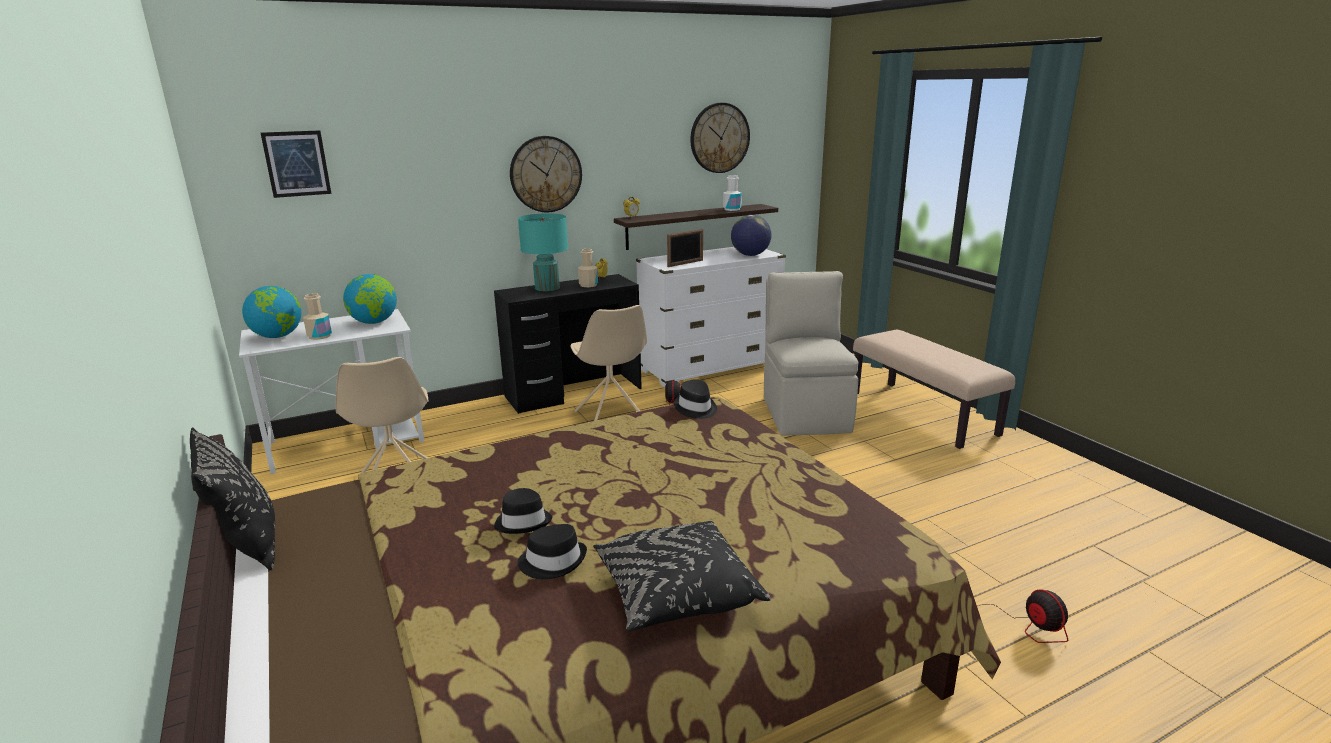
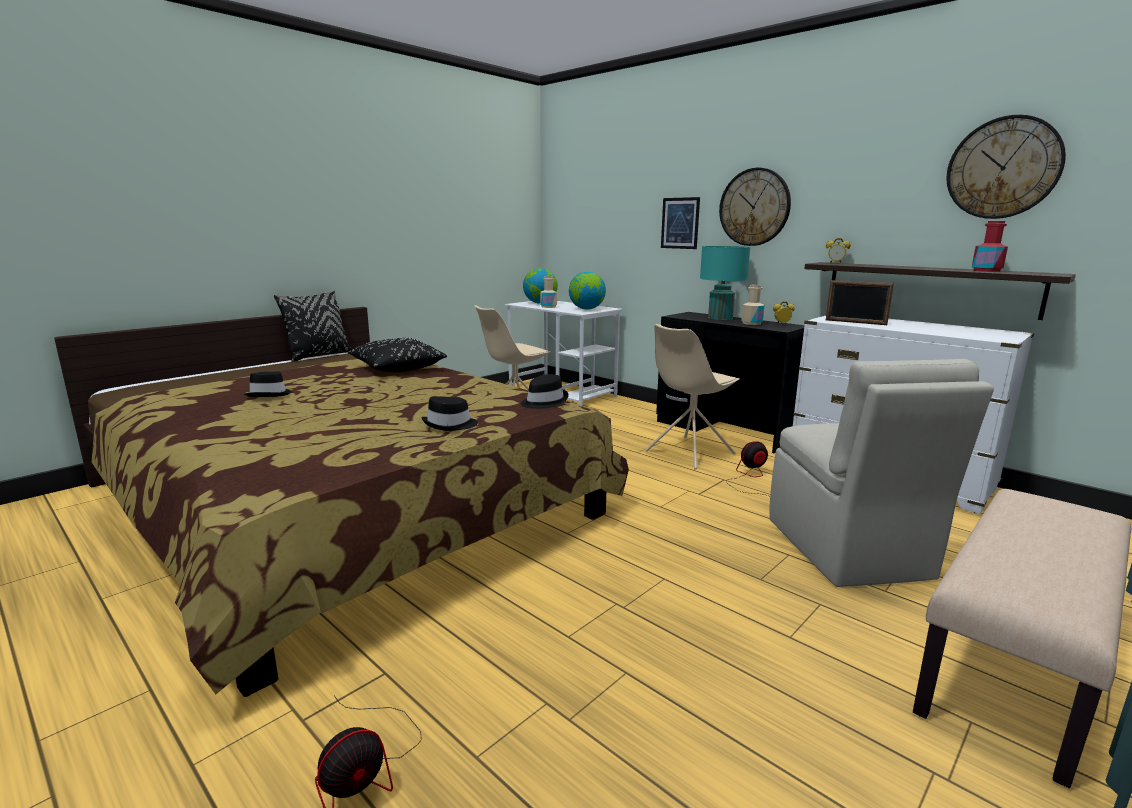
camera: 70 degrees right, 5 degrees down
picture [261,130,331,198] -> picture moved to [661,197,700,249]
black hat [494,488,552,534] -> black hat moved to [421,396,478,431]
black pillow [593,521,771,631] -> black pillow moved to [347,338,447,372]
white bottle [723,175,742,211] -> red bottle [972,221,1008,272]
globe [731,215,771,256] -> none
beige chair [764,271,858,436] -> beige chair turned 105 degrees clockwise [769,359,994,587]

